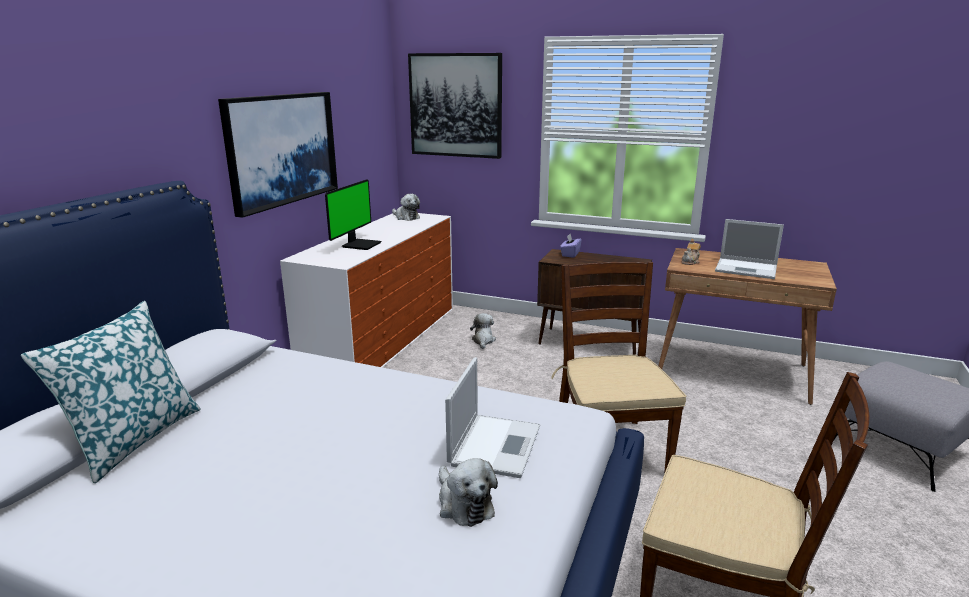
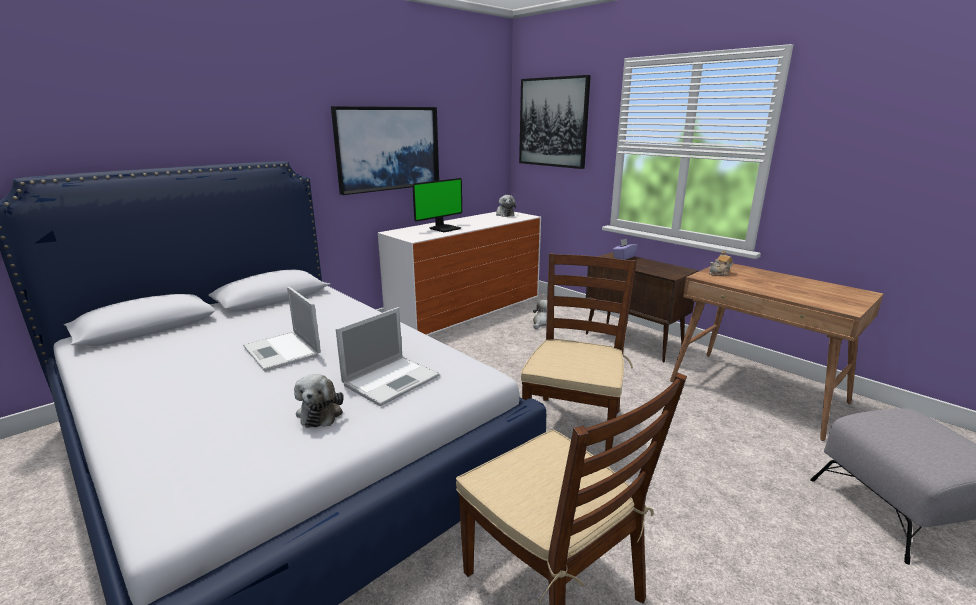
camera: 25 degrees right, 0 degrees up
pillow [21,301,201,483] -> none
laptop [715,219,784,279] -> laptop moved to [243,287,321,372]

